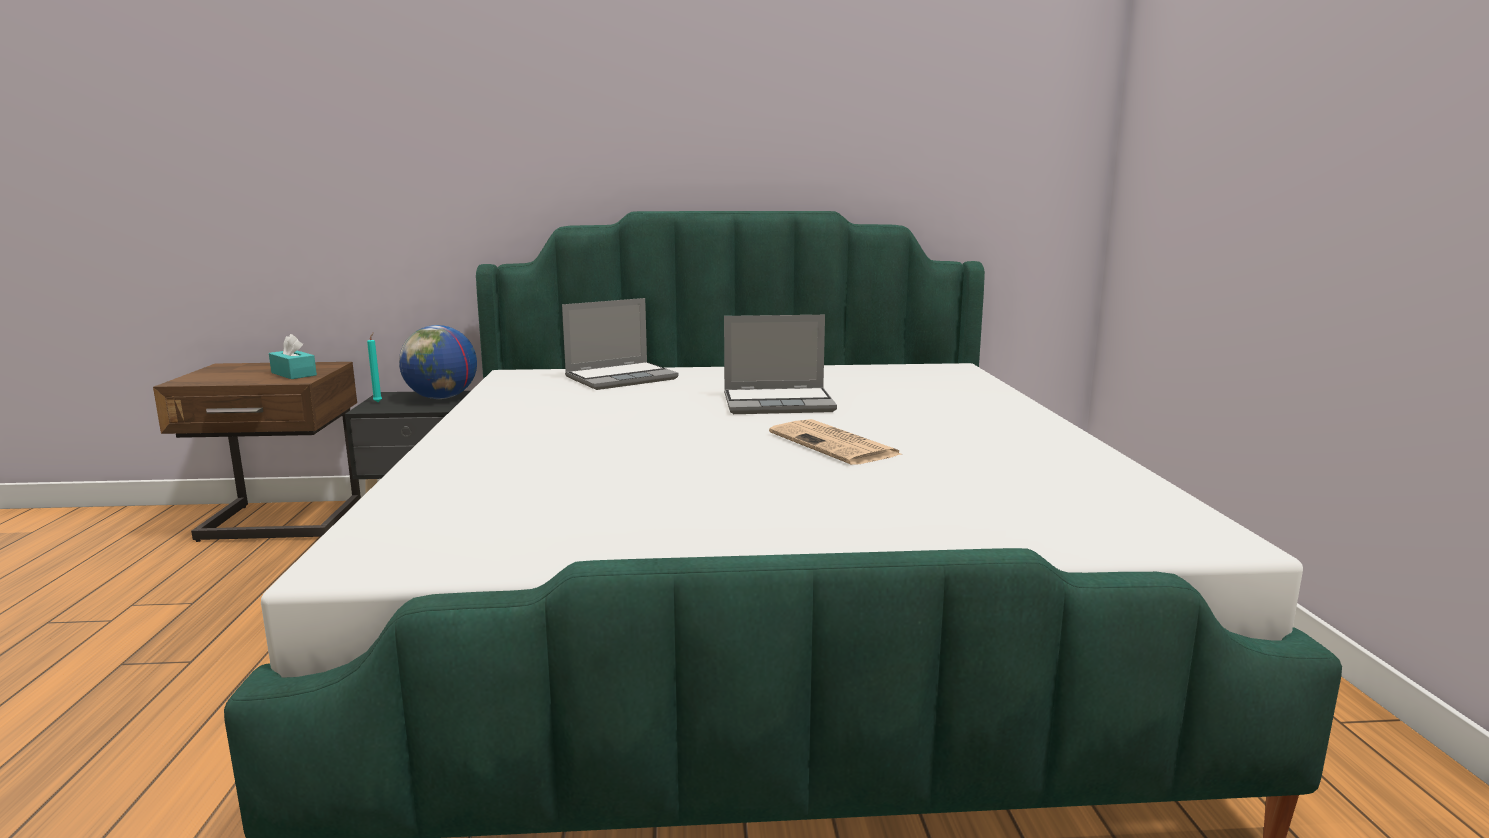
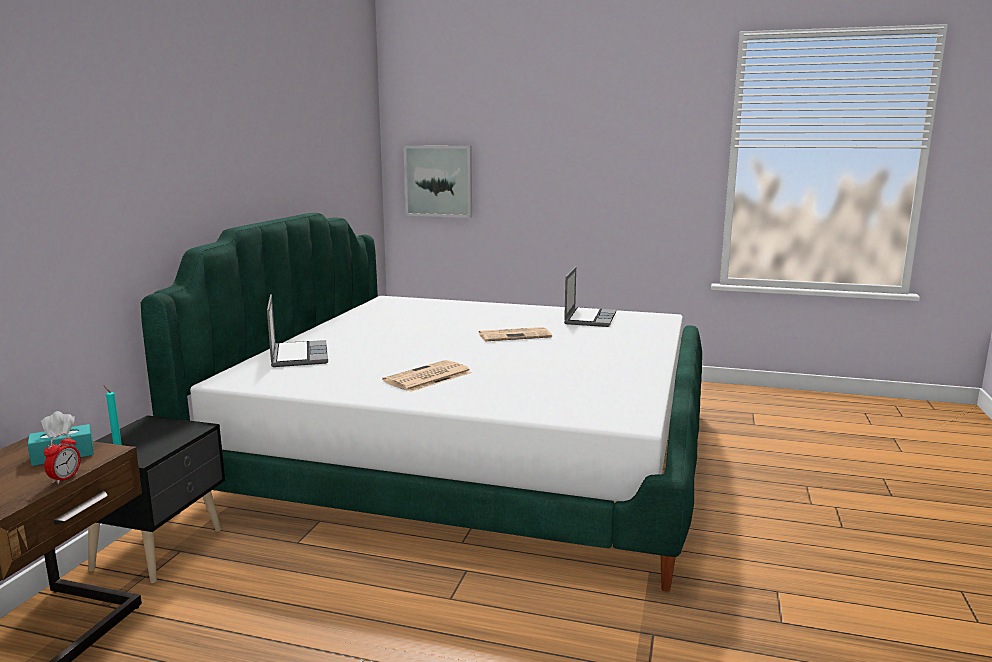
camera: 70 degrees left, 0 degrees up
globe [399,325,477,399] -> none
laptop [724,315,837,414] -> laptop moved to [564,266,616,327]
none -> alarm clock [44,433,81,484]
none -> newspaper [382,360,472,392]
none -> picture [403,145,472,218]

